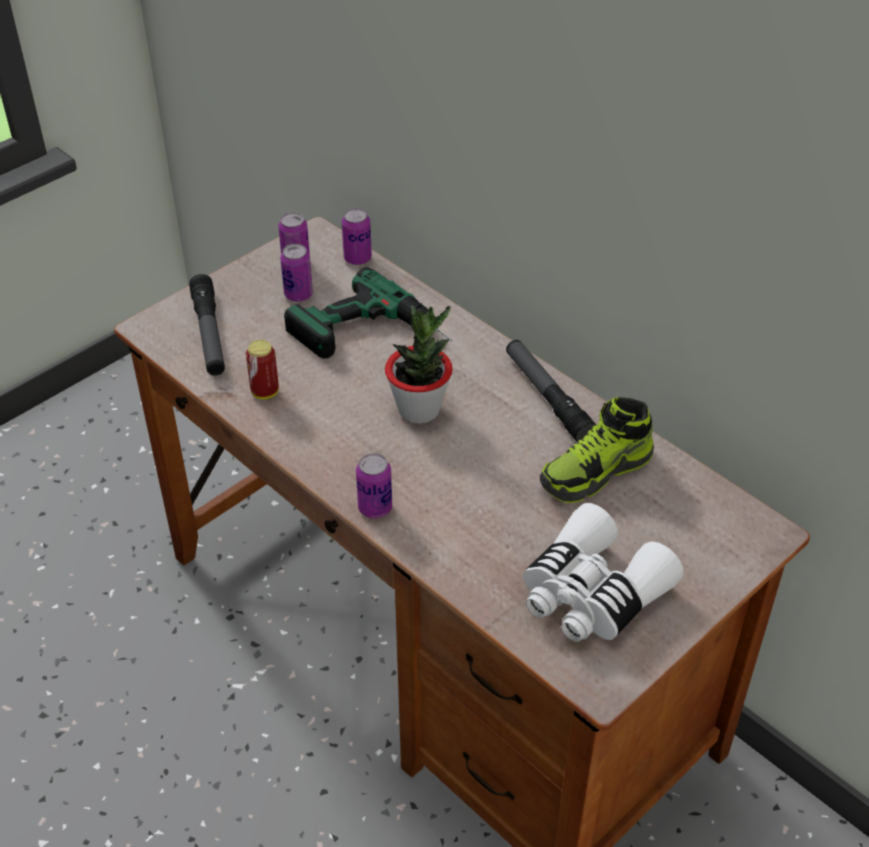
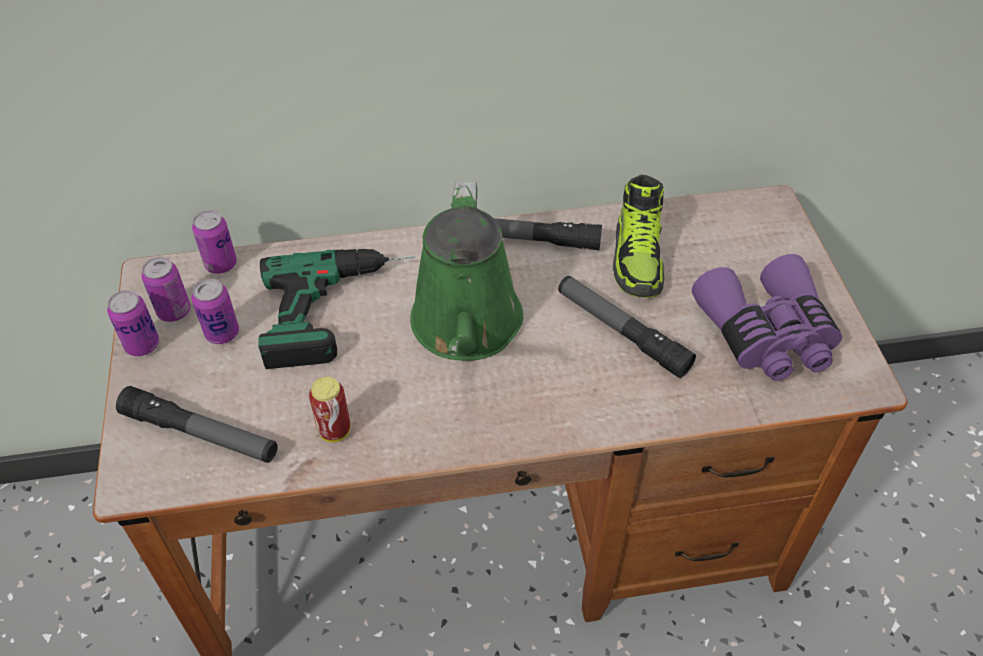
camera: 55 degrees left, 5 degrees up
can [356,453,392,518] -> can moved to [107,290,159,356]
potted plant [385,306,453,424] -> green watering can [410,182,523,361]
white binoculars [523,503,684,642] -> purple binoculars [692,254,842,381]
none -> flashlight [558,276,696,378]

